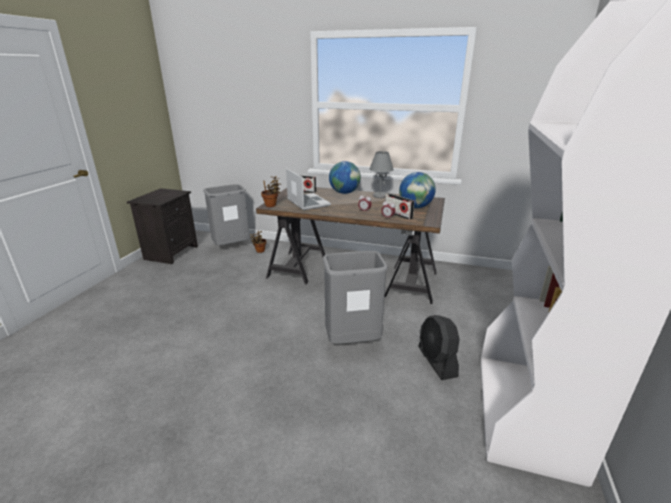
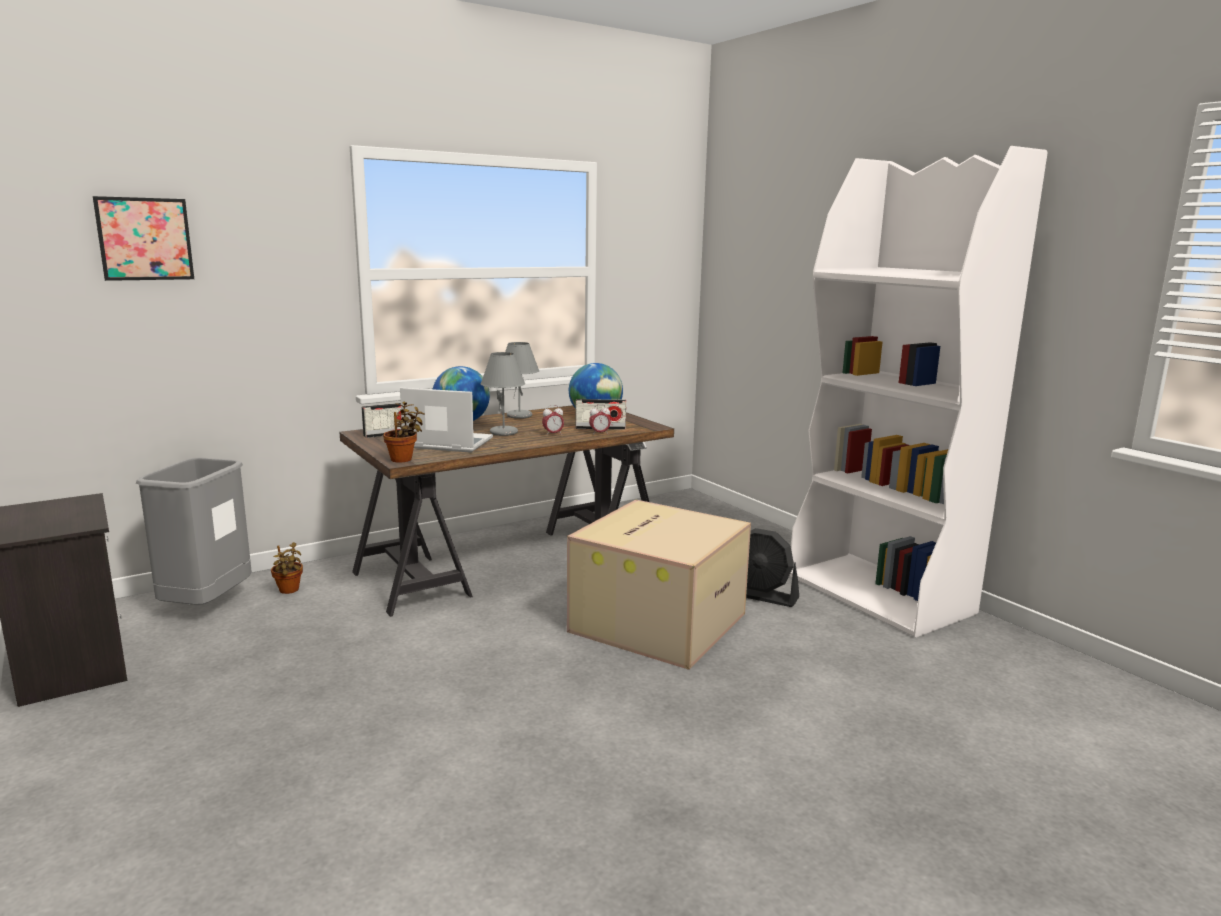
camera: 50 degrees left, 10 degrees down
grey trash can [323,251,388,344] -> cardboard box [567,500,751,670]
none -> picture [93,196,194,281]
none -> grey table lamp [481,352,525,436]

